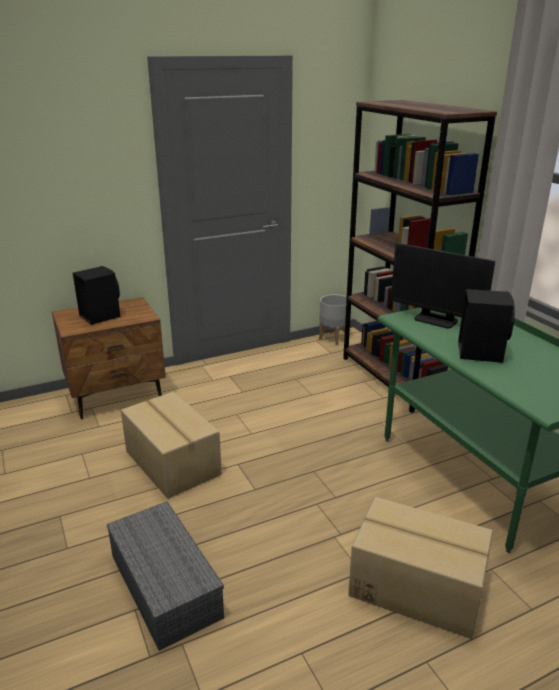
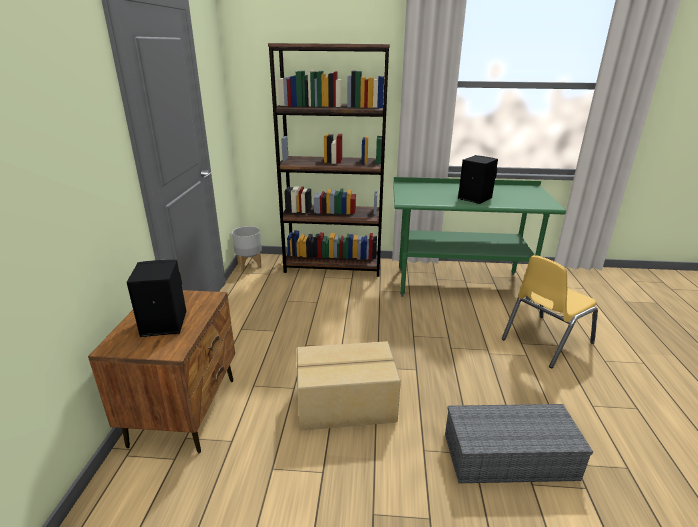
camera: 60 degrees left, 0 degrees up
cardboard box [348,497,493,639] -> yellow chair [502,255,598,368]
monitor [391,243,495,328] -> none

